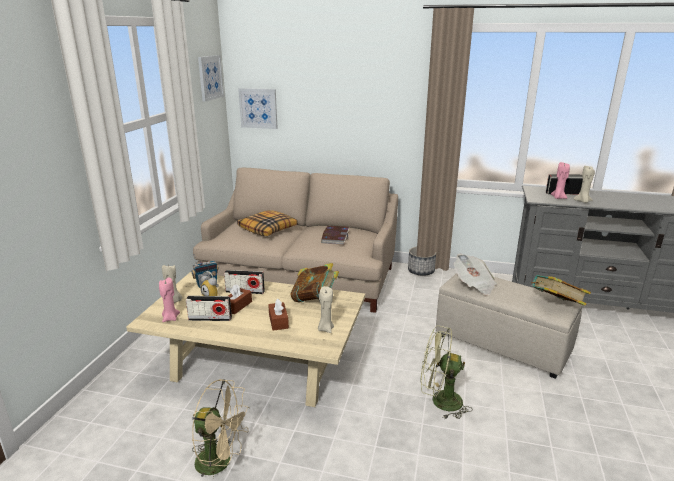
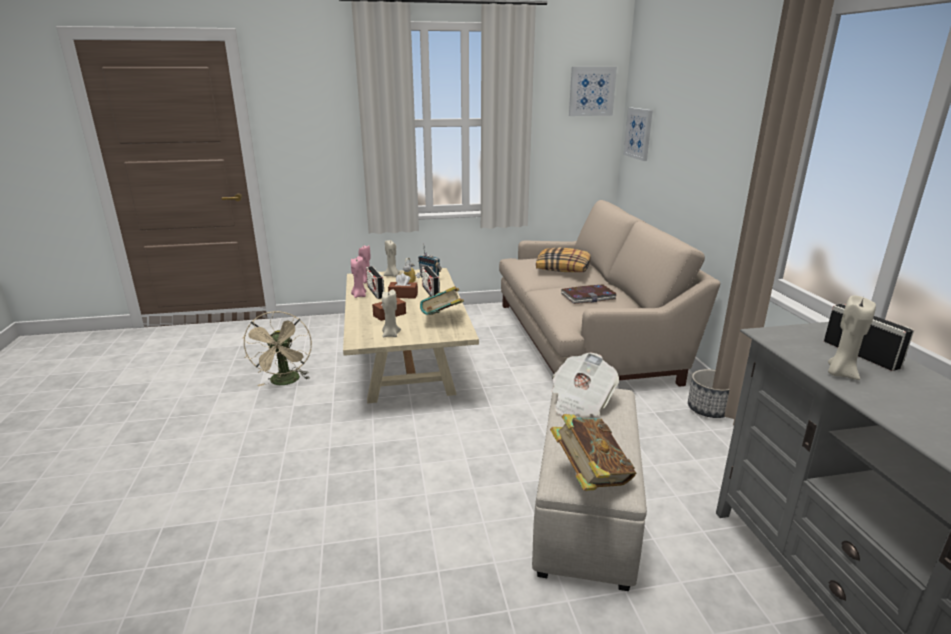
camera: 65 degrees right, 0 degrees up
green fan [421,325,473,419] -> none
pink candle [551,162,570,199] -> pink candle moved to [351,256,366,298]

